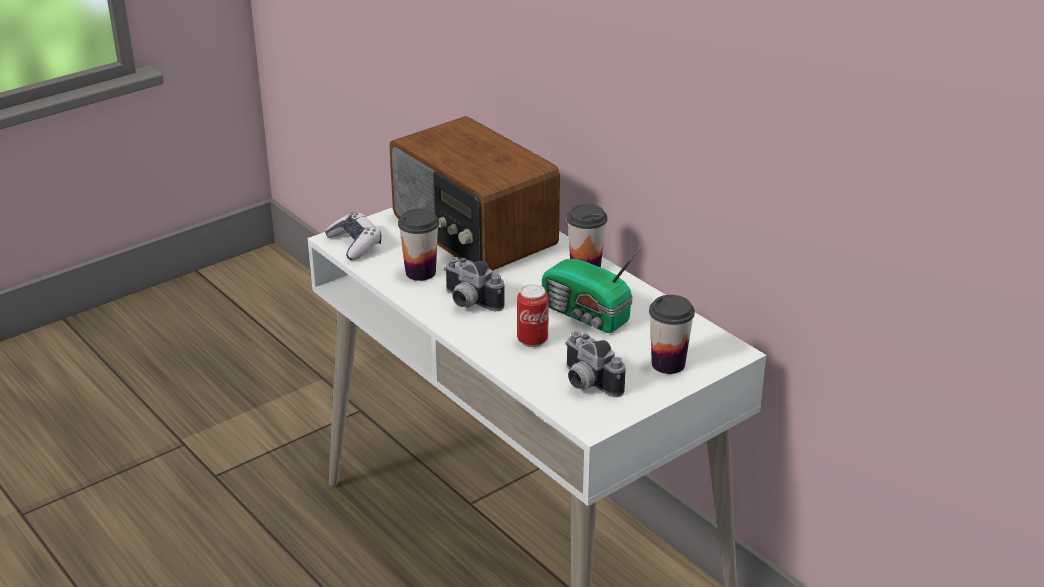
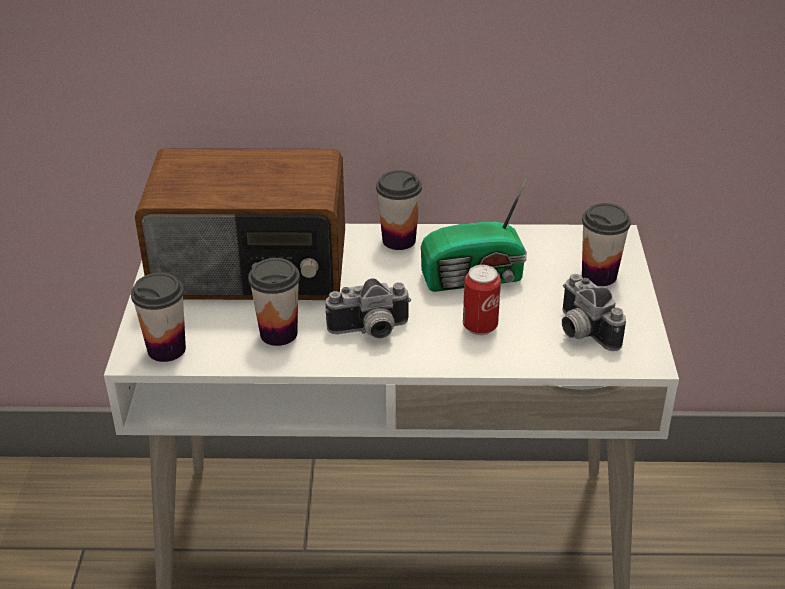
camera: 50 degrees left, 5 degrees up
game controller [325,212,382,260] -> cup [131,273,186,362]
camera [565,331,626,397] -> camera turned 60 degrees clockwise [562,274,626,351]

